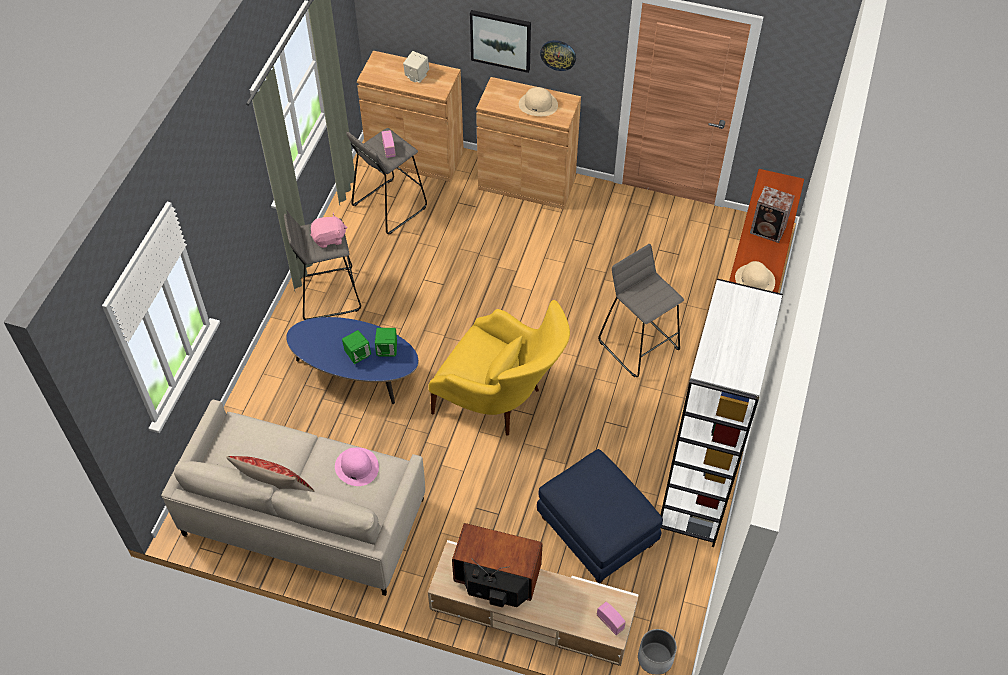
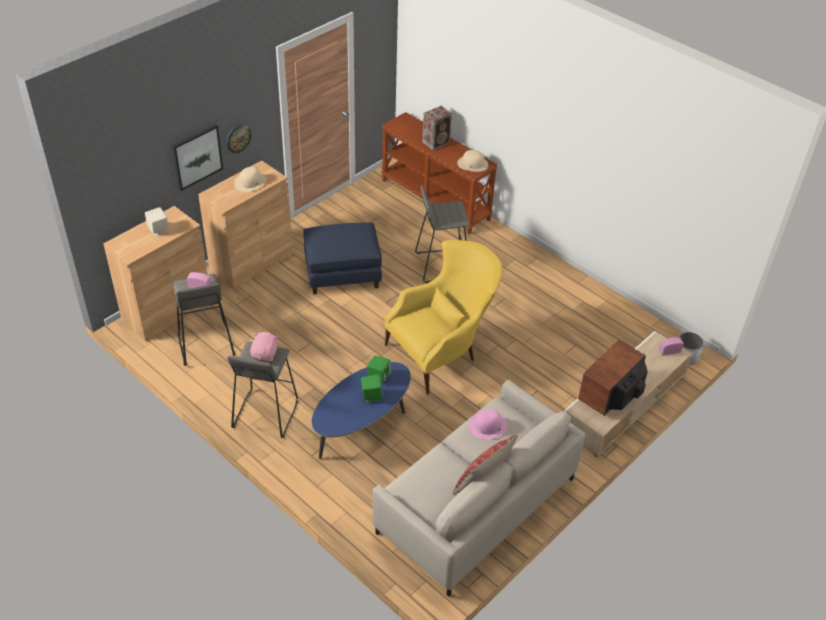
camera: 65 degrees left, 10 degrees down
blue ottoman [537,449,663,583] -> blue ottoman moved to [303,223,382,294]
white bookcase [661,278,783,547] -> none

